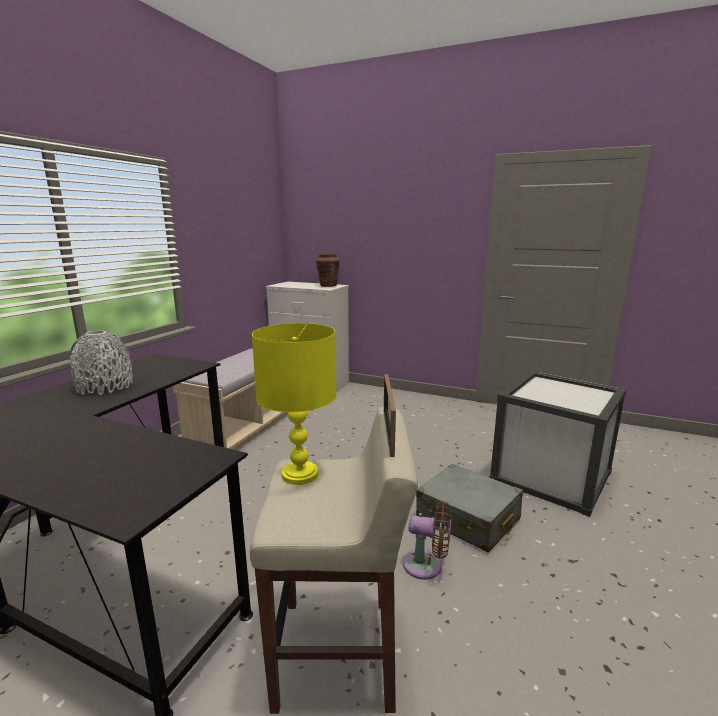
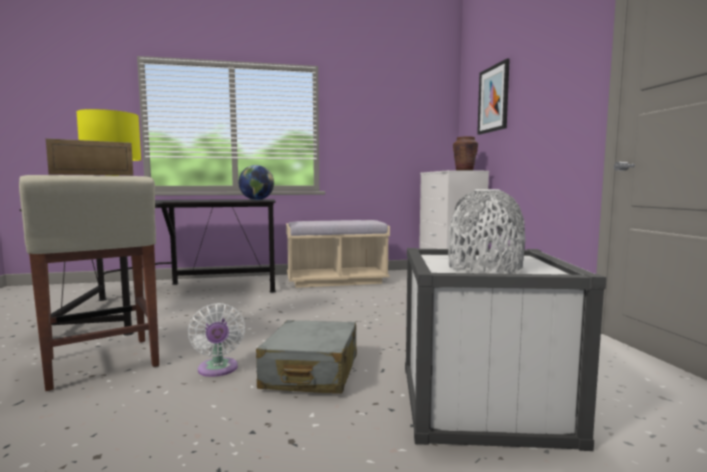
camera: 55 degrees right, 10 degrees down
grey vase [69,330,133,395] -> grey vase moved to [448,189,525,274]
brown fan [403,502,452,580] -> white fan [187,303,245,377]
none -> globe [238,165,274,200]
none -> picture [477,58,510,135]

